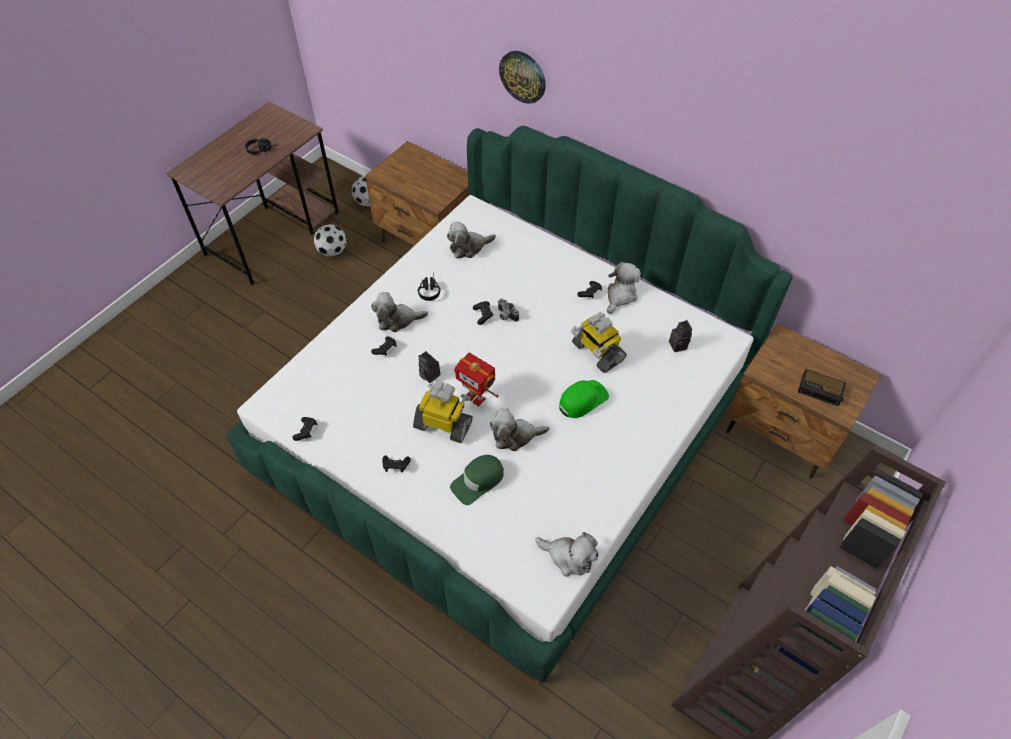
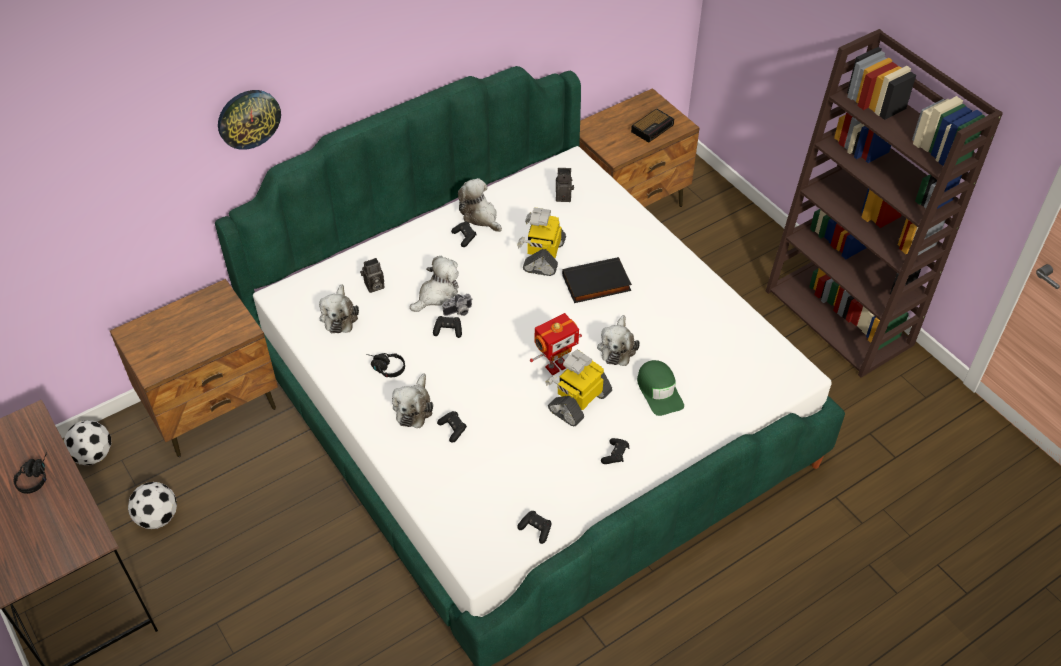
camera: 70 degrees left, 5 degrees down
camera [419,351,440,383] -> camera moved to [360,258,385,293]
plush toy [535,532,598,577] -> plush toy moved to [410,256,459,312]
green cap [559,380,609,418] -> black book [562,257,632,303]
toy robot [571,312,627,373] -> toy robot turned 120 degrees clockwise [517,207,566,276]

